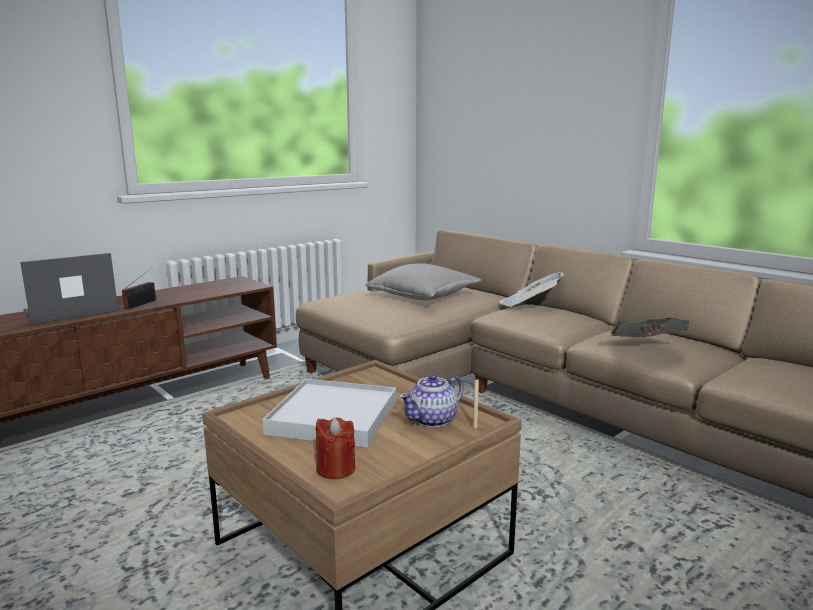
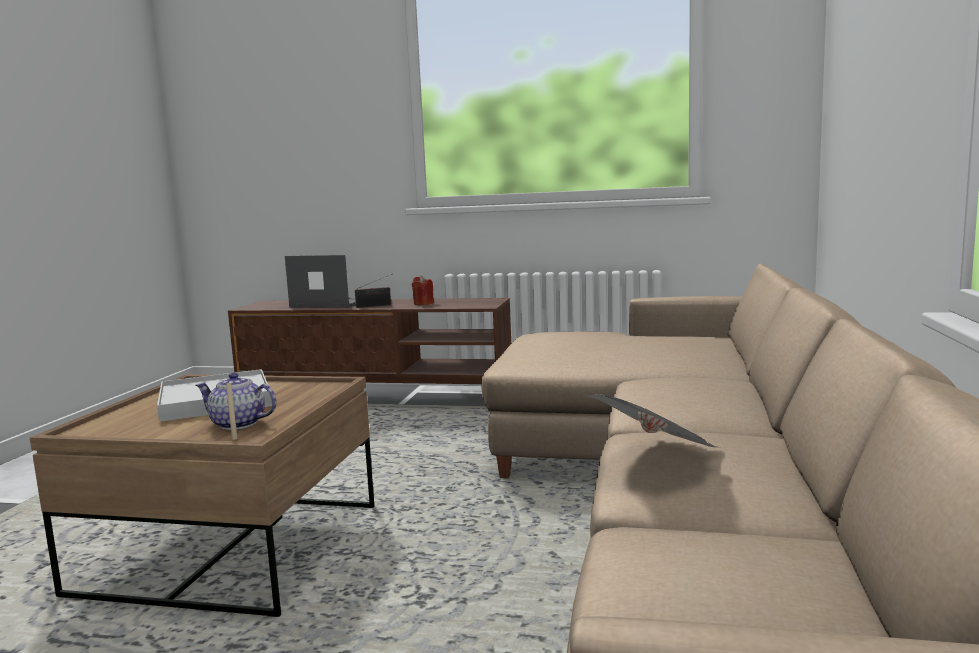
camera: 55 degrees right, 5 degrees down
red candle [315,417,355,479] -> red candle moved to [412,275,434,305]
grey pillow [365,263,481,301] -> none
newspaper [499,272,564,307] -> none

